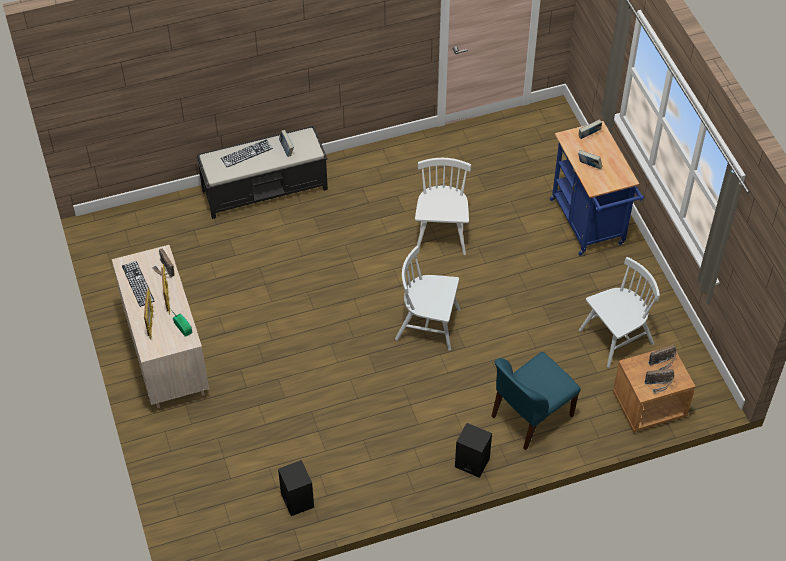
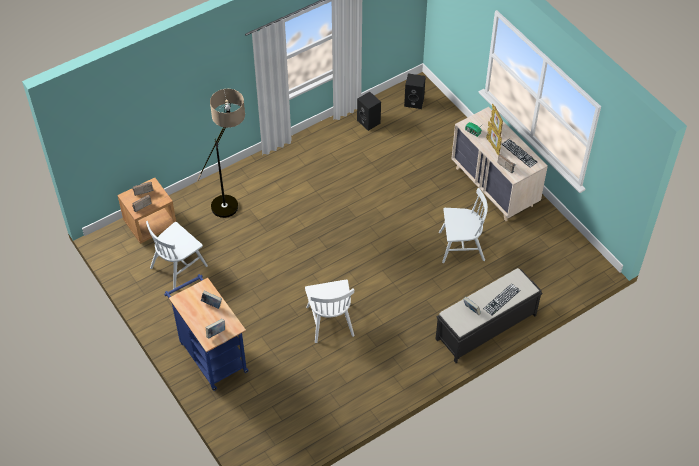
camera: 165 degrees right, 0 degrees up
white chair [395,246,461,351] -> white chair moved to [439,188,488,263]
black speaker [455,423,492,478] -> black speaker moved to [404,74,426,109]
blue chair [492,352,581,450] -> floor lamp [197,89,245,218]

